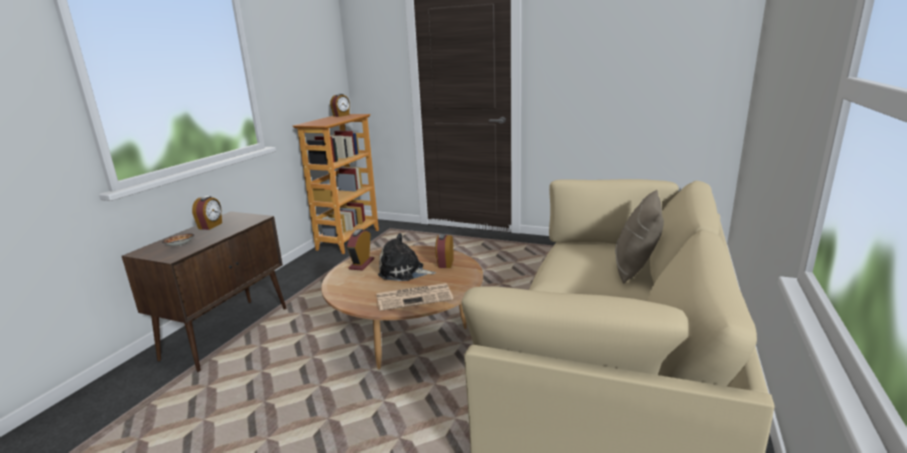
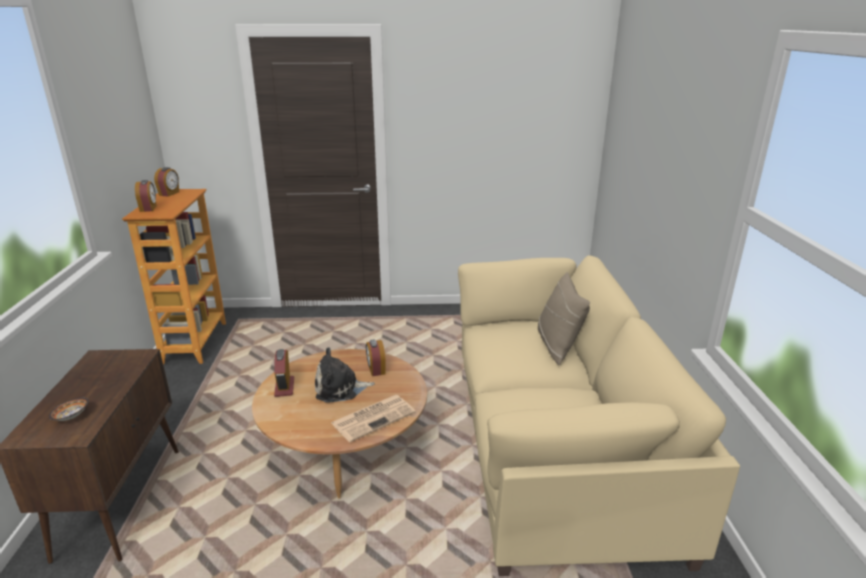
camera: 25 degrees left, 5 degrees up
alarm clock [192,196,222,230] -> alarm clock moved to [135,180,157,212]

